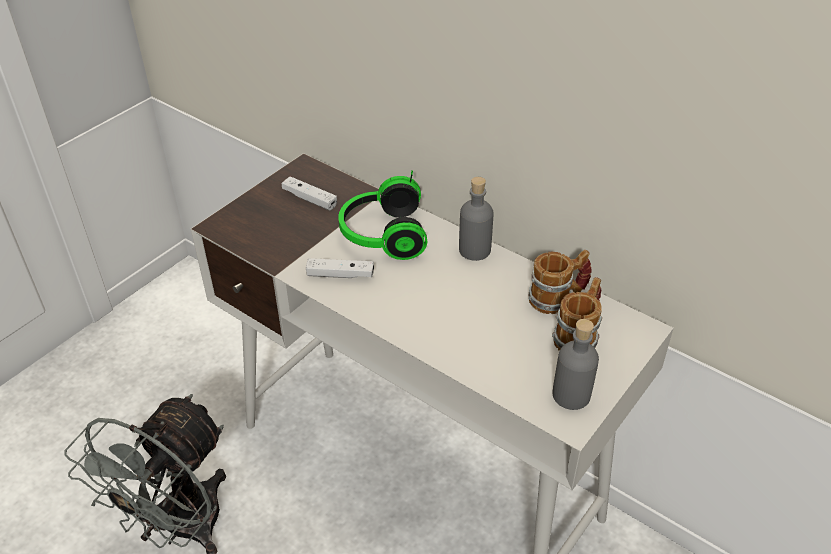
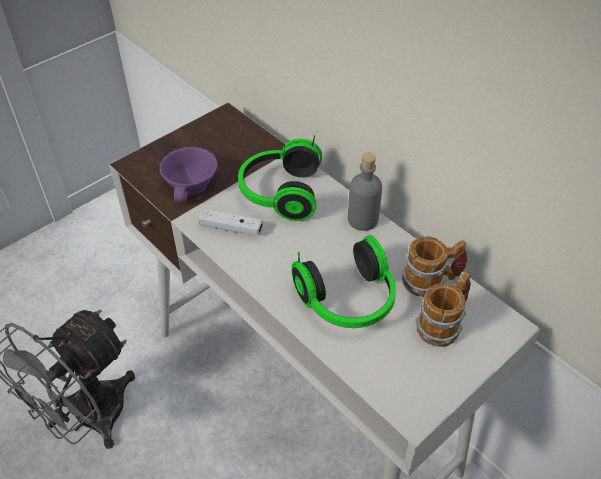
camera: 10 degrees right, 5 degrees up
white game controller [282,176,337,210] -> none
grey bottle [553,319,599,410] -> none
none -> purple cup [159,147,218,203]
none -> headphones [291,235,396,328]

